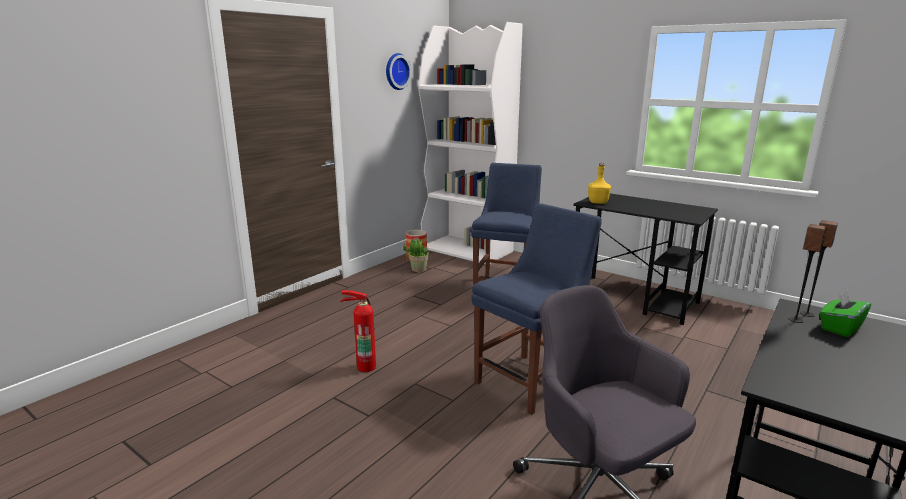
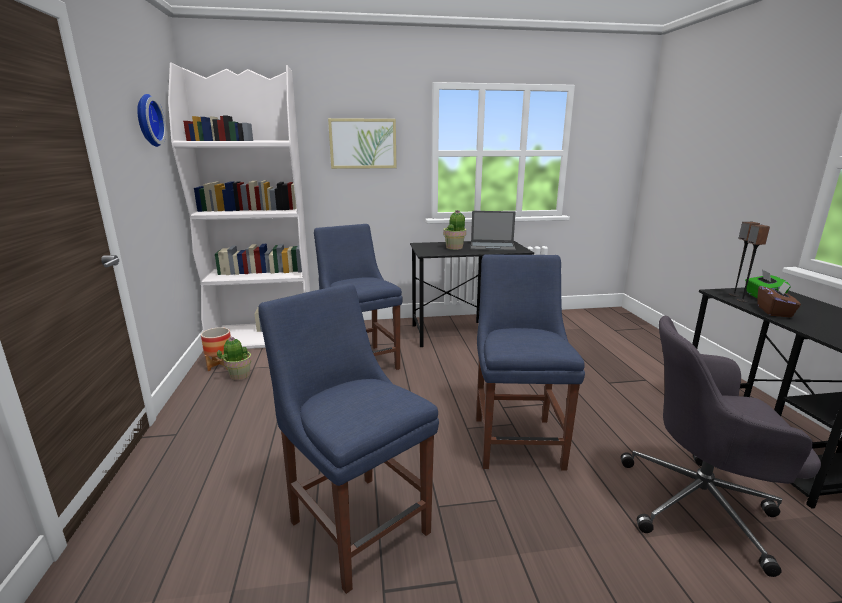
camera: 45 degrees left, 0 degrees up
fire extinguisher [340,290,376,372] -> blue chair [258,283,439,594]
yellow bottle [588,163,611,204] -> none
none -> picture [328,118,397,169]
none -> potted plant [443,210,466,250]
none -> laptop [471,211,516,251]
none -> brown tissue box [757,281,801,318]

